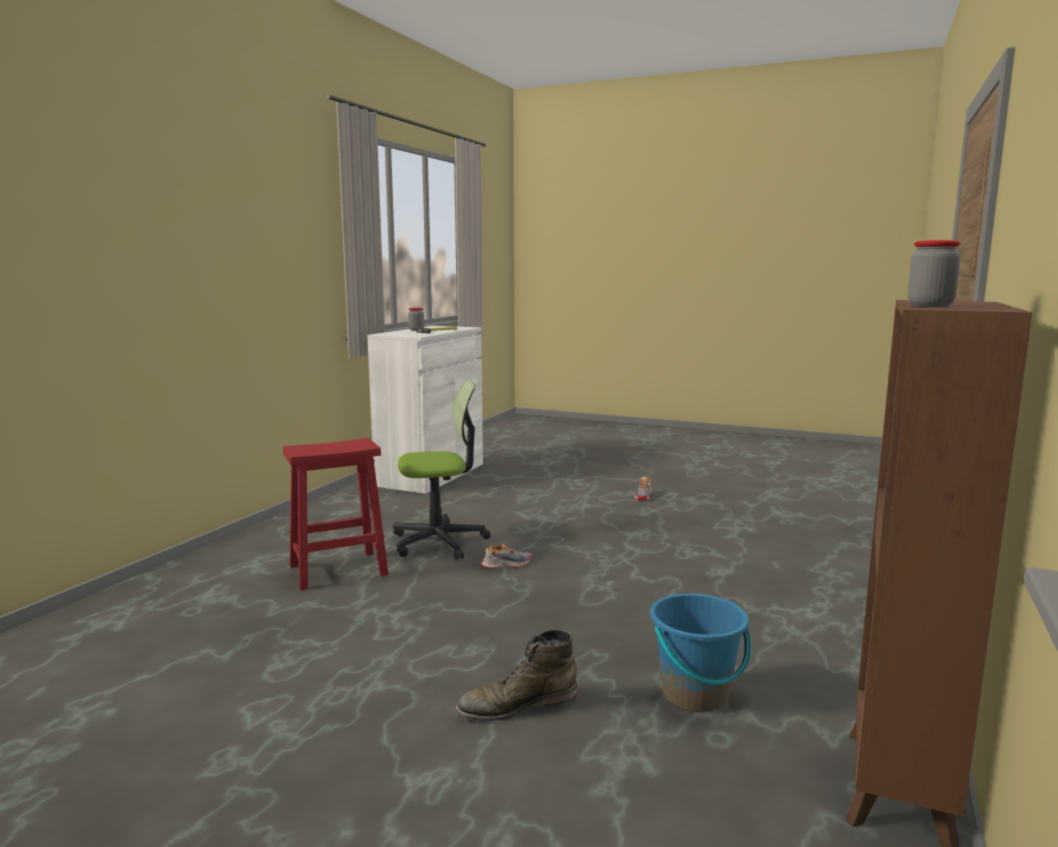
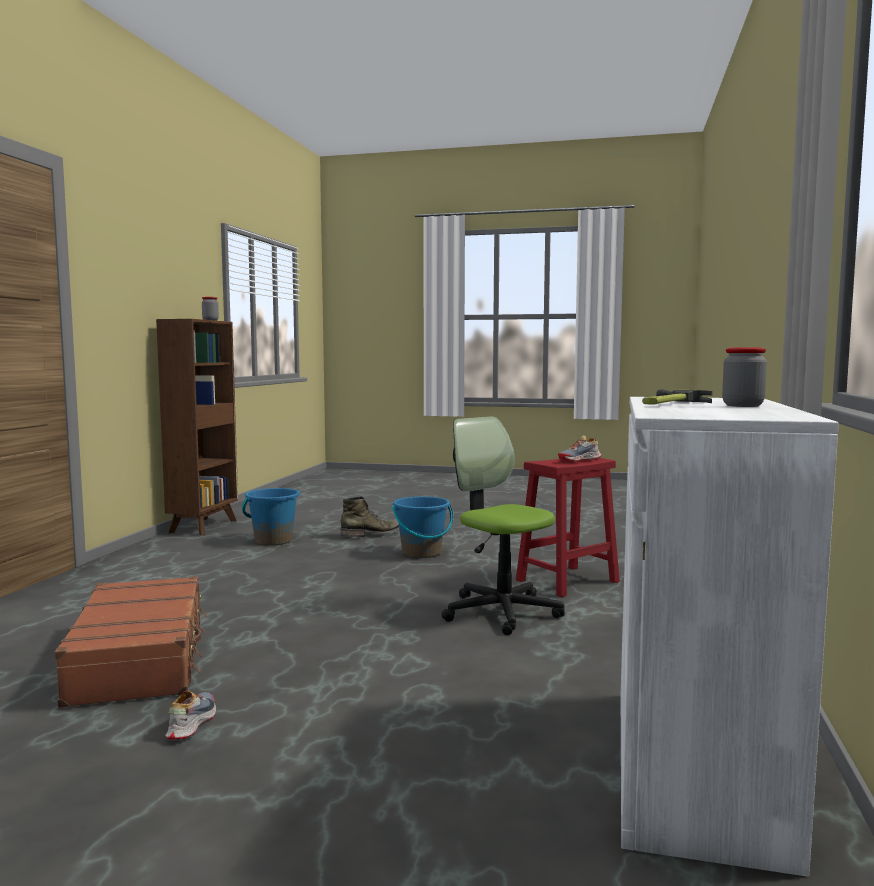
camera: 170 degrees right, 5 degrees down
office chair [393,379,491,560] -> office chair turned 75 degrees clockwise [442,416,565,635]
shoe [481,543,532,569] -> shoe moved to [558,435,601,462]
none -> brown suitcase [55,576,207,708]
none -> blue bucket [392,496,454,558]

